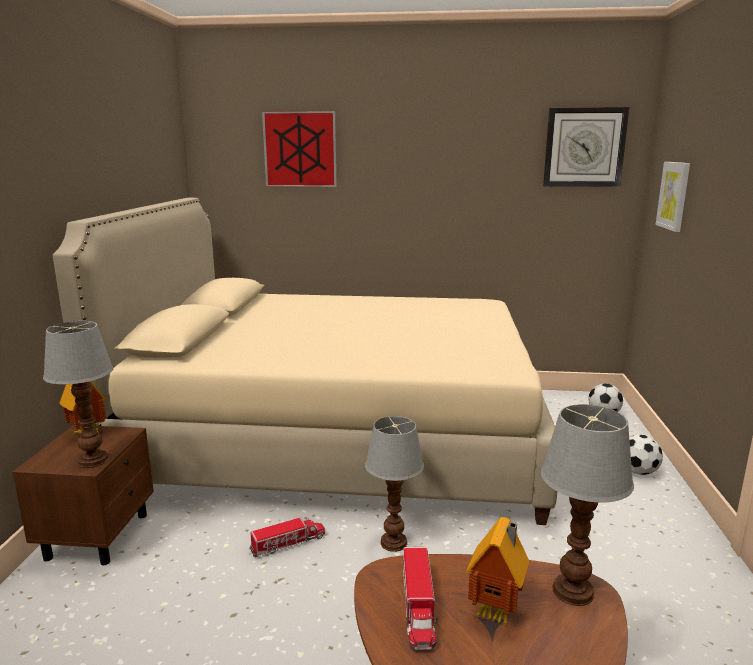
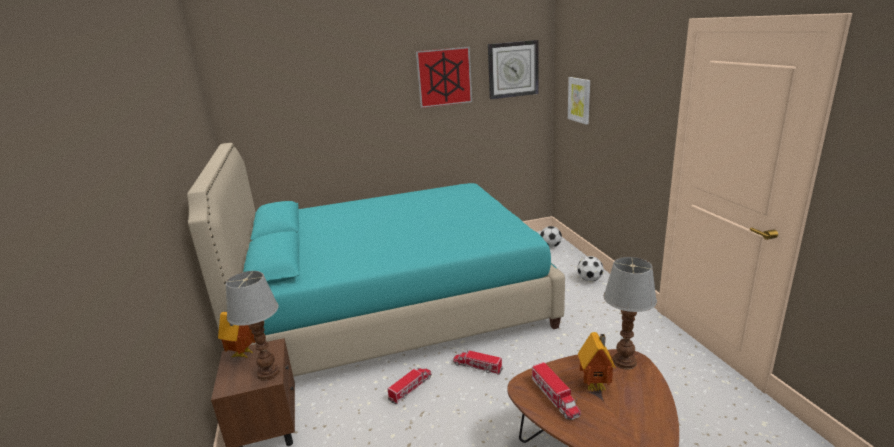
camera: 20 degrees left, 5 degrees up
beige bed [53,198,557,525] -> turquoise bed [187,143,565,377]
picture [262,111,337,187] -> picture moved to [416,47,472,108]
table lamp [365,416,424,552] -> toy truck [453,350,503,375]

